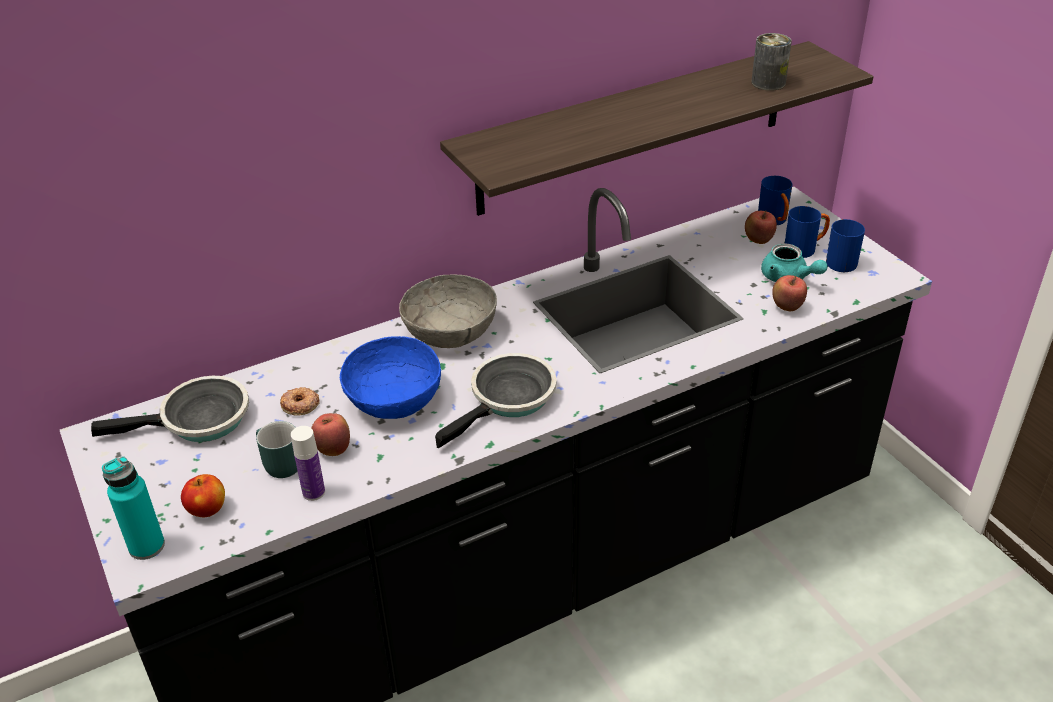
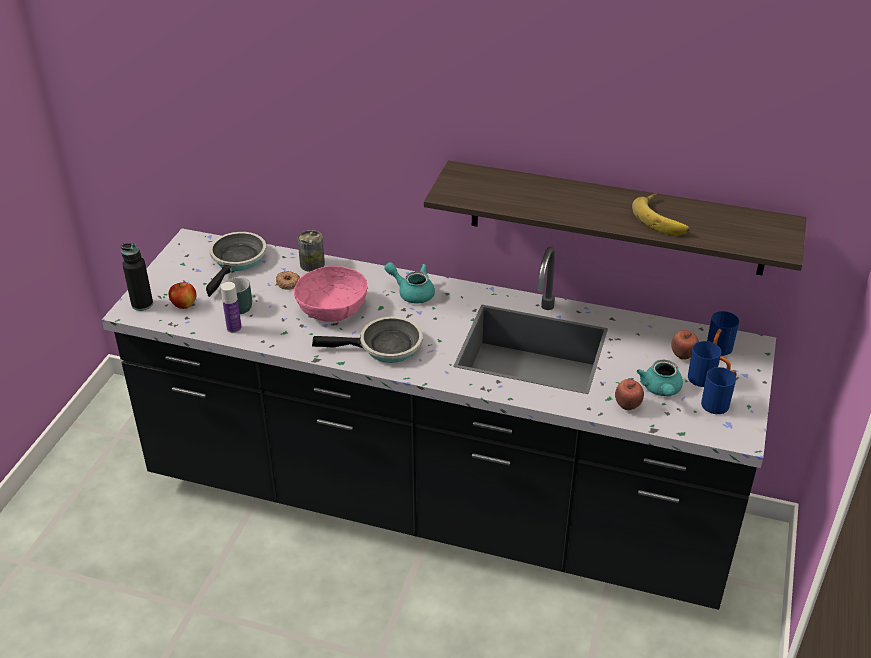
camera: 45 degrees right, 0 degrees up
frying pan [91,376,249,442] -> frying pan turned 105 degrees counterclockwise [206,232,266,297]
turquoise bottle [102,456,165,560] -> black bottle [121,243,153,311]
apple [311,413,350,456] -> none
blue bowl [340,336,441,419] -> pink bowl [294,266,367,322]
grey bowl [399,274,497,348] -> turquoise teapot [384,262,435,303]
can [751,33,792,91] -> can moved to [297,230,325,272]
none -> banana [632,193,690,235]

